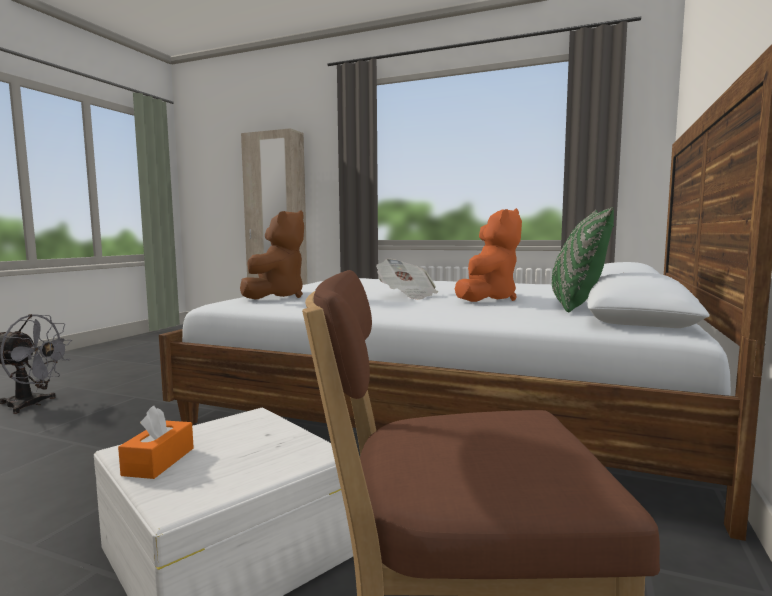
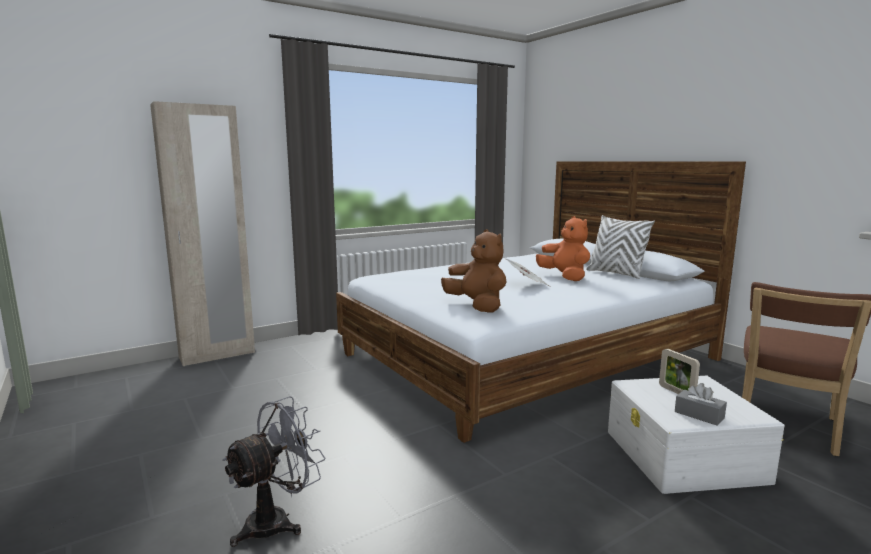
camera: 55 degrees left, 5 degrees up
orange tissue box [118,406,194,479] -> grey tissue box [675,383,727,426]
green pillow [552,207,614,313] -> white pillow [586,215,655,279]
none -> picture frame [659,349,700,394]

